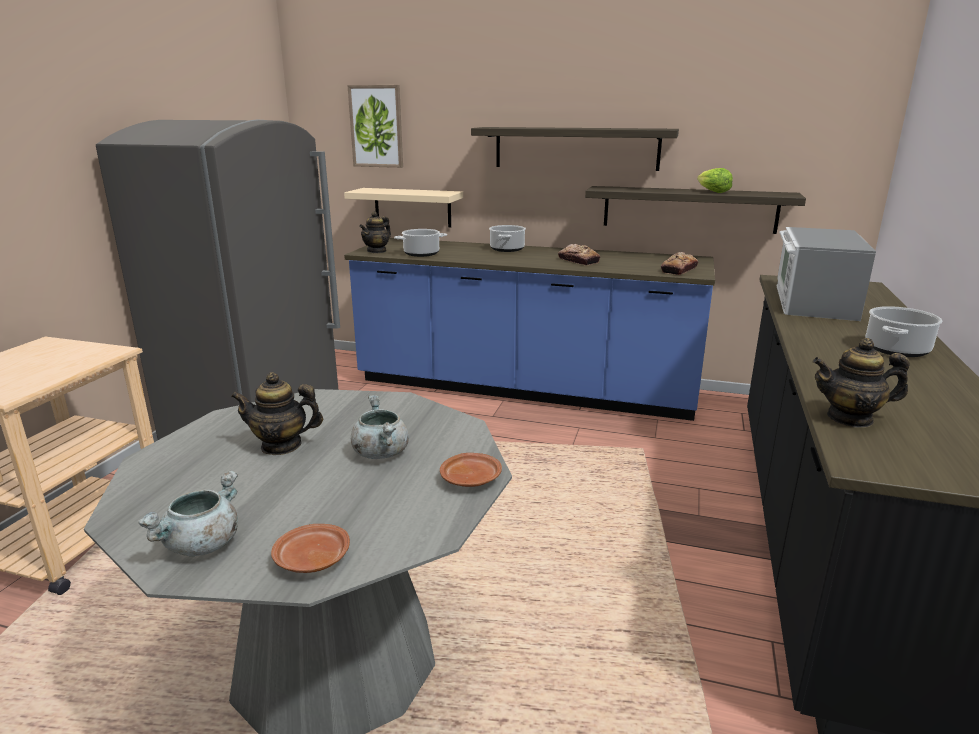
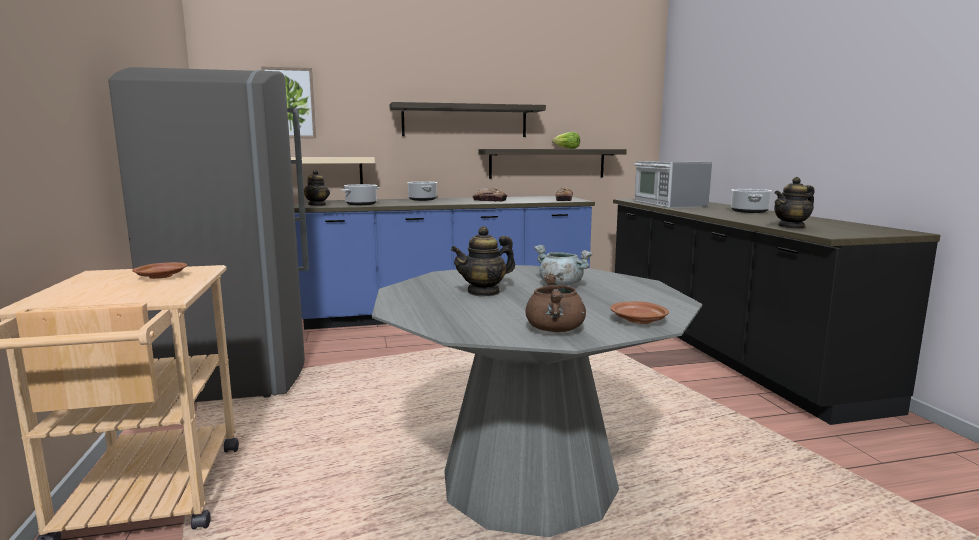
camera: 30 degrees left, 10 degrees down
grey cooking pot [137,470,238,556] -> brown cooking pot [525,273,586,332]
brown plate [440,453,502,487] -> brown plate moved to [132,262,187,279]

